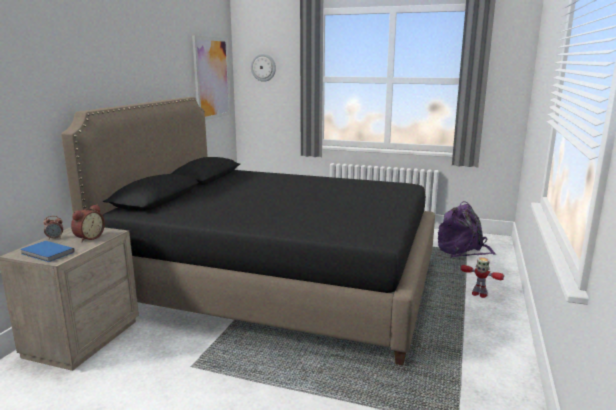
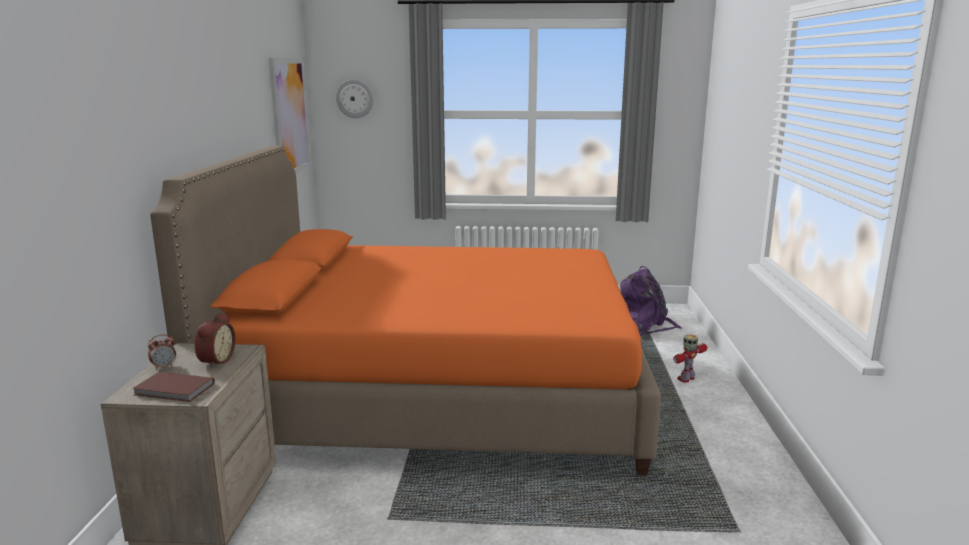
camera: 15 degrees left, 0 degrees up
blue book [20,241,75,262] -> brown book [132,372,215,402]
black bed [61,97,435,365] -> orange bed [150,146,661,476]
toy robot [461,258,504,298] -> toy robot turned 120 degrees clockwise [673,334,707,383]

